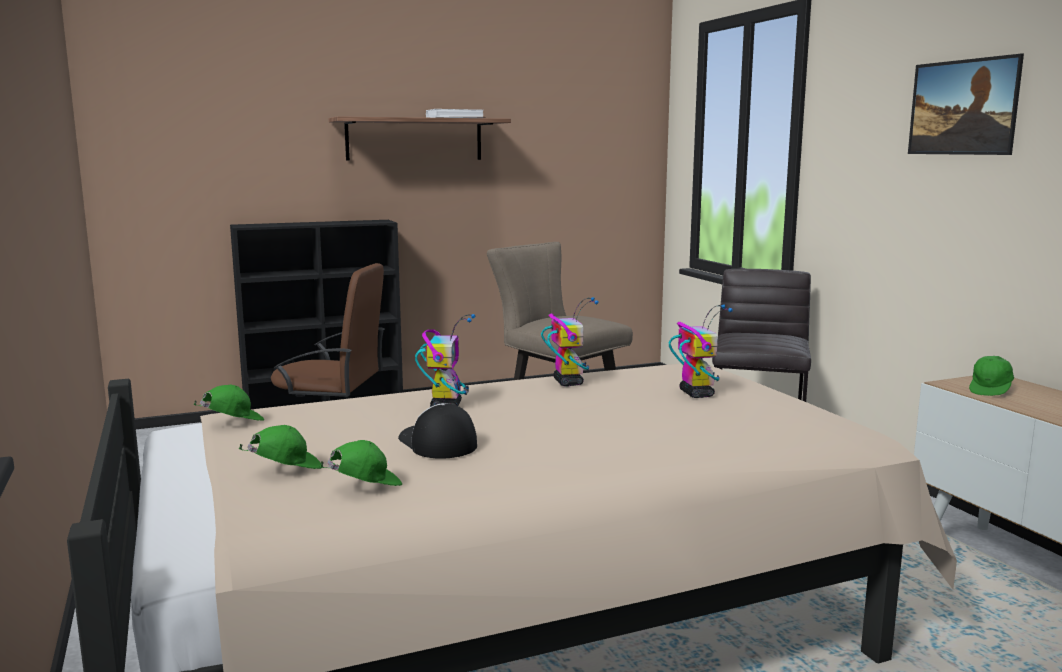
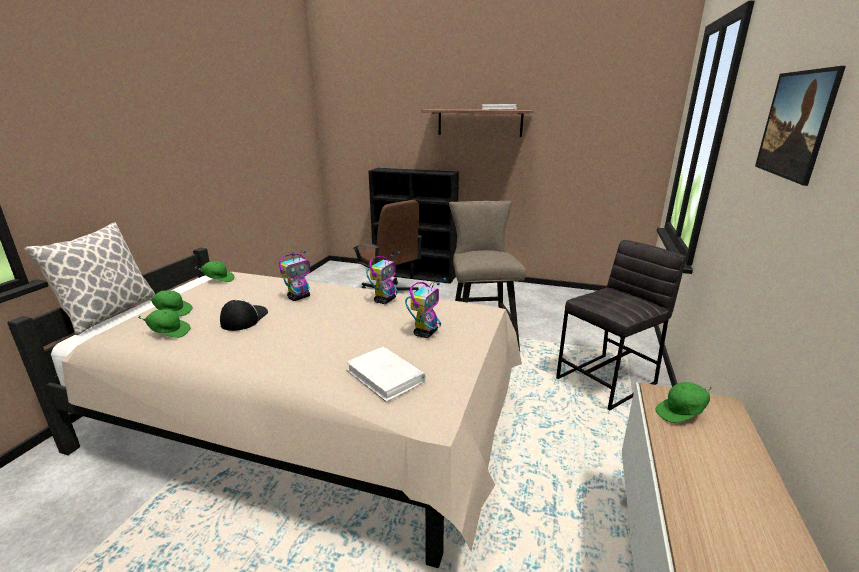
camera: 40 degrees right, 10 degrees up
none -> pillow [24,223,155,335]
none -> white book [346,347,426,402]

